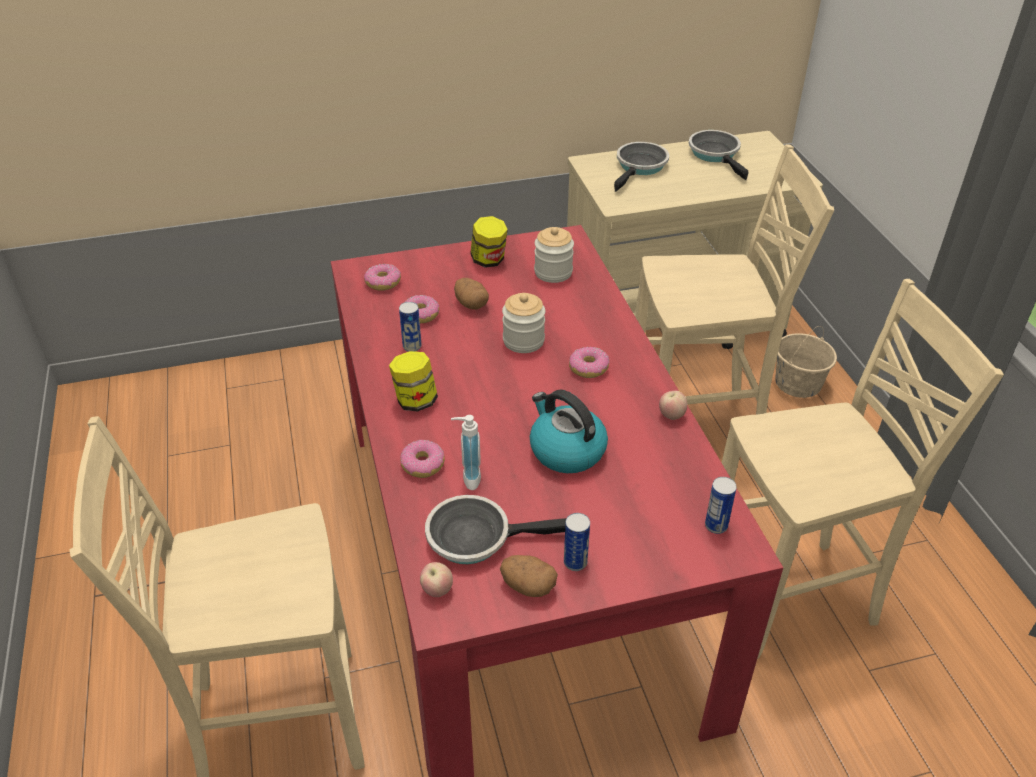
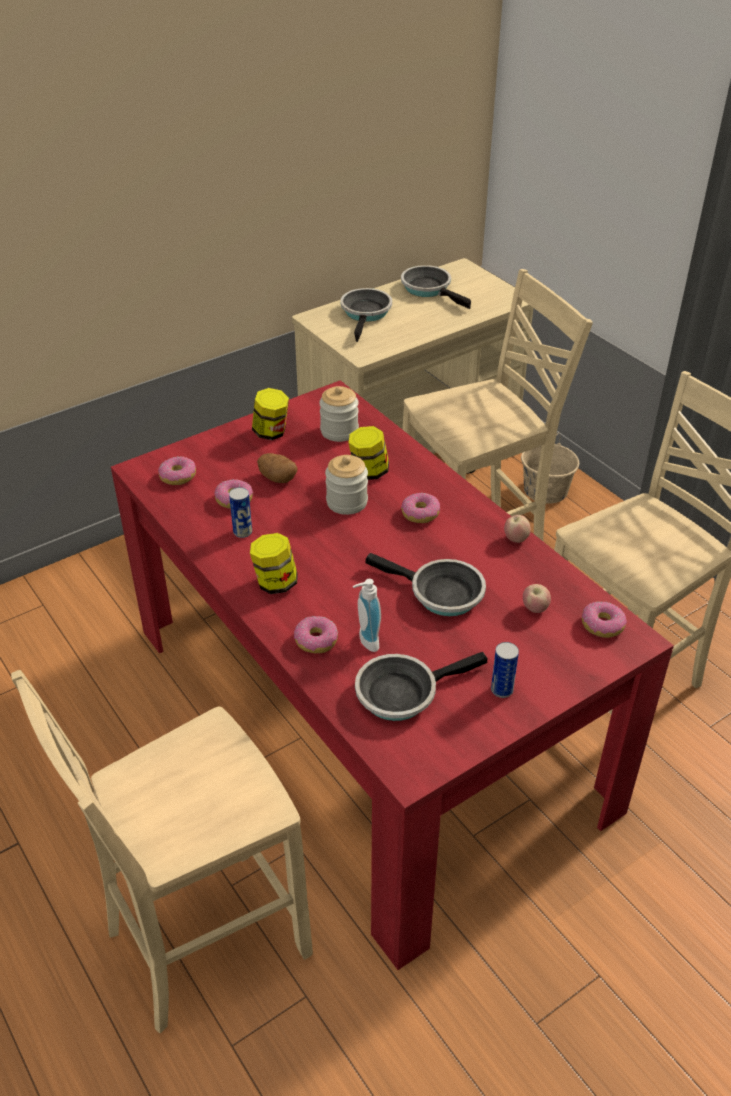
camera: 20 degrees left, 0 degrees up
apple [420,562,453,597] -> apple moved to [523,584,551,613]
potato [500,555,558,597] -> none
kettle [530,390,608,473] -> frying pan [365,553,486,616]
can [705,477,737,534] -> donut [582,601,627,638]
none -> jar [348,426,389,480]

